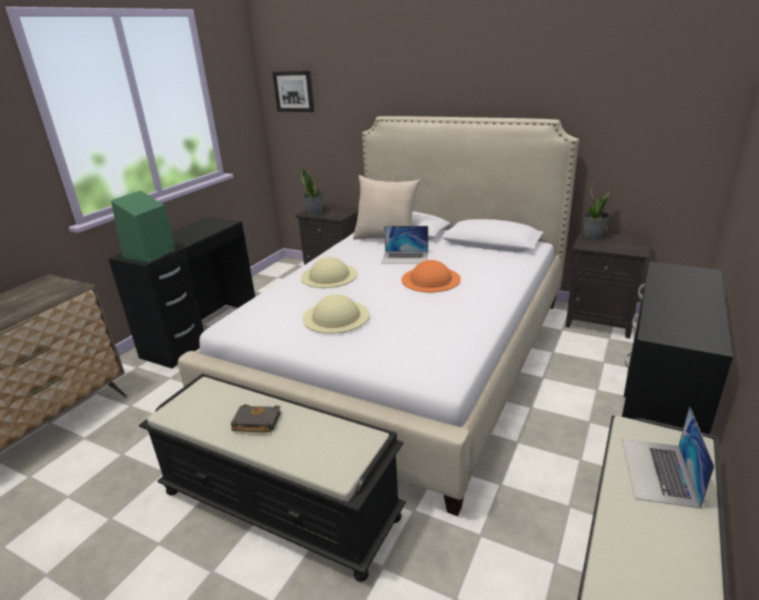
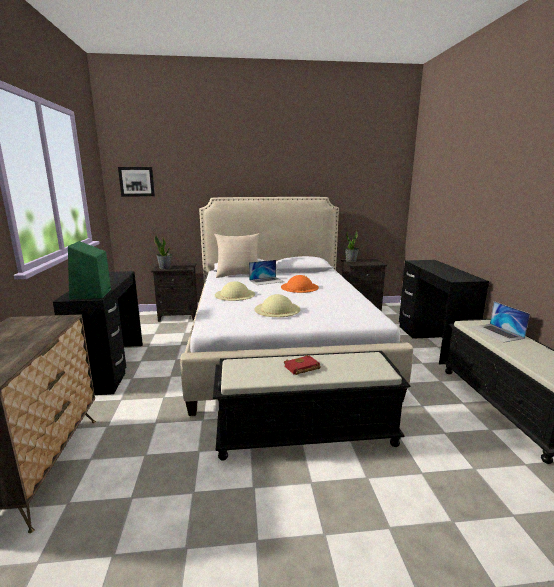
camera: 35 degrees left, 10 degrees down
black book [231,405,281,432] -> red book [284,355,321,375]

